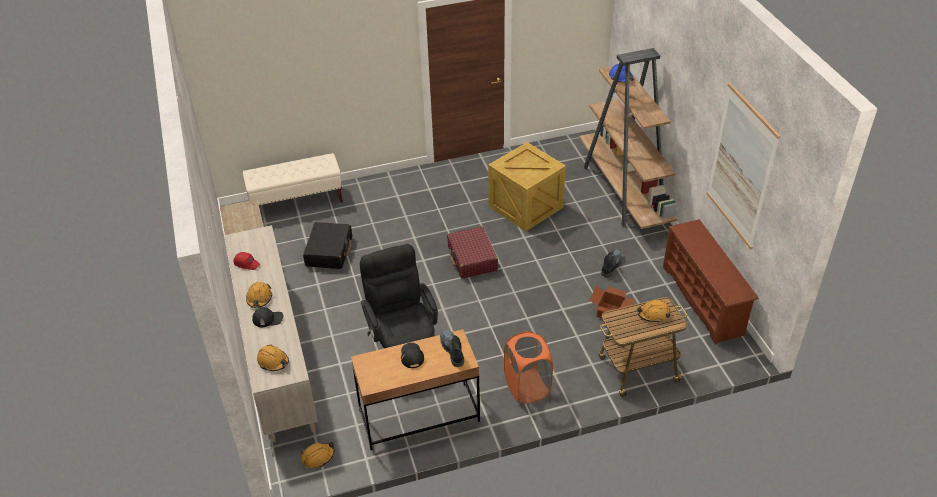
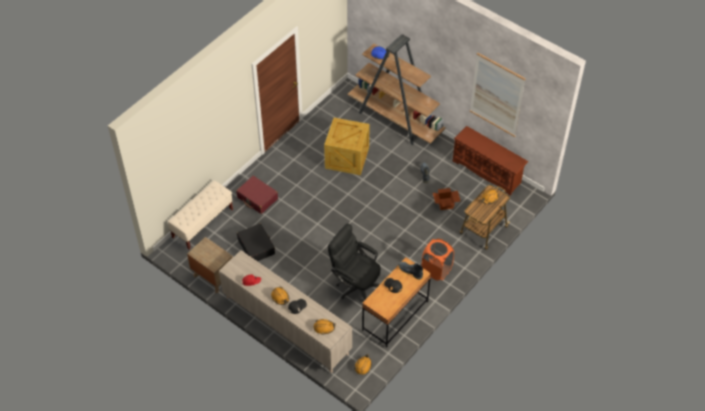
camera: 35 degrees left, 10 degrees up
red suitcase [447,226,498,278] -> red suitcase moved to [236,176,278,214]

